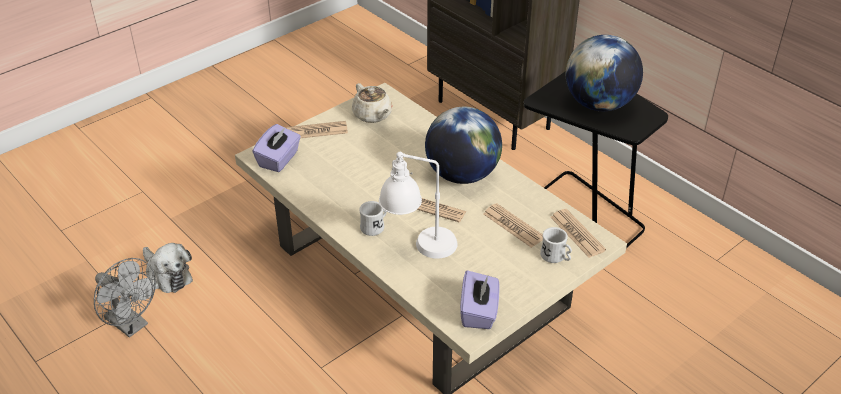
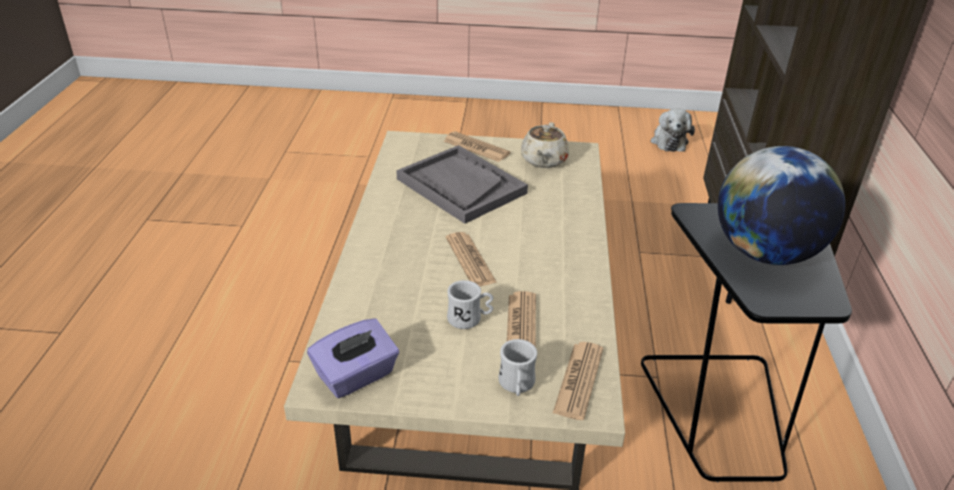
camera: 45 degrees right, 5 degrees down
grey fan [94,258,156,338] -> none
plush toy [143,243,193,293] -> plush toy moved to [650,108,695,152]
purple tissue box [252,124,301,172] -> none
white mug [359,201,387,236] -> white mug moved to [447,280,494,329]
white table lamp [379,152,458,259] -> none
globe [425,107,502,184] -> none
none -> grey tray [396,145,528,224]

